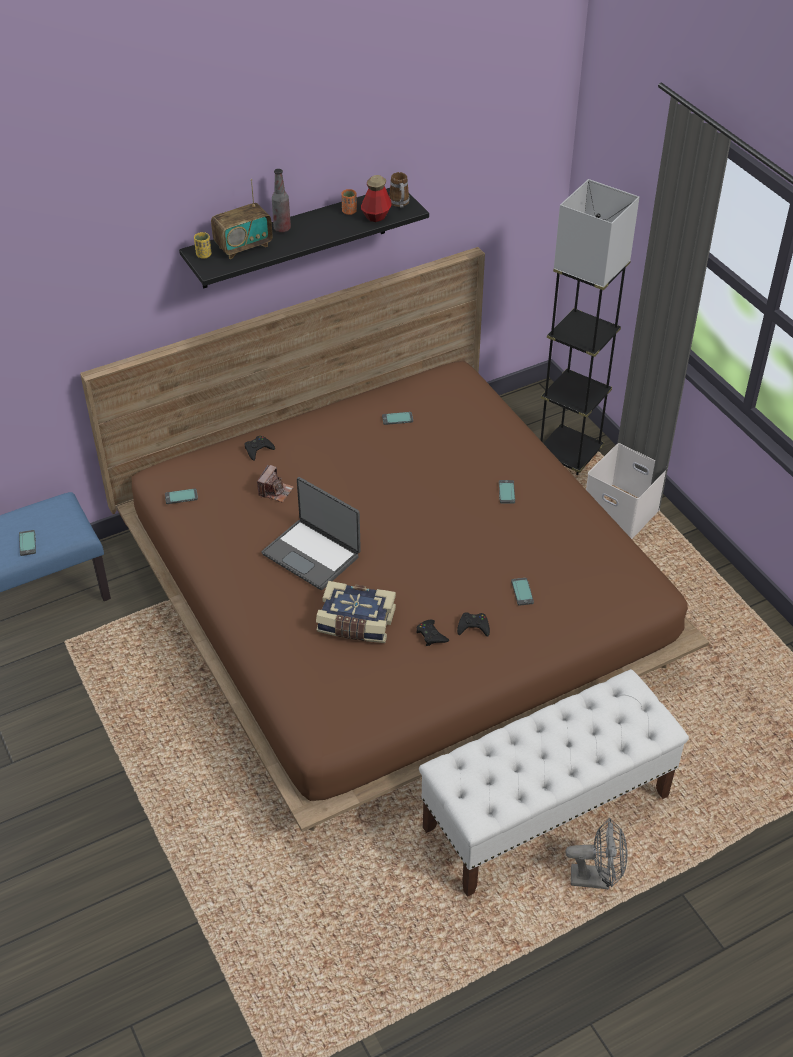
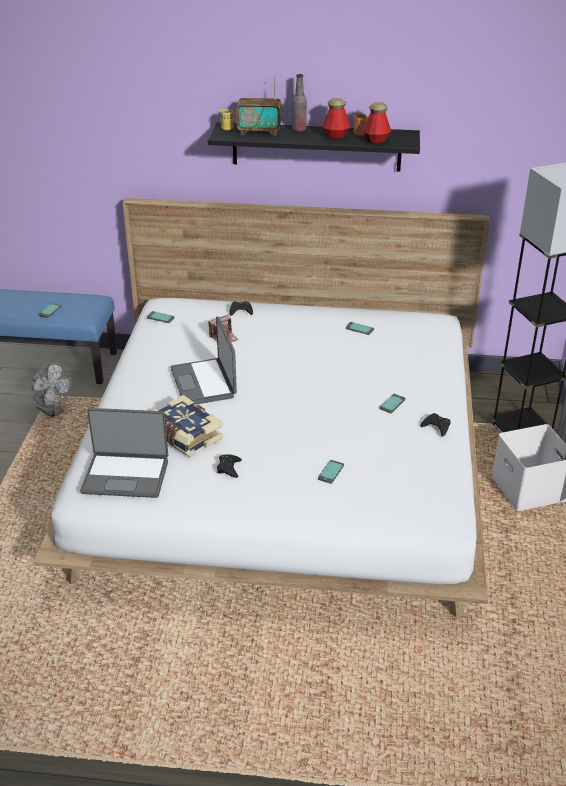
camera: 35 degrees right, 10 degrees down
brown bed [80,247,709,832] -> white bed [33,198,490,618]
mug [389,172,410,208] -> none
white bench [419,669,689,897] -> none
black game controller [457,612,490,637] -> black game controller moved to [420,413,451,437]
grey fan [565,818,628,890] -> grey fan moved to [32,363,71,418]
none -> laptop [80,408,168,498]
none -> bottle [322,98,351,139]

